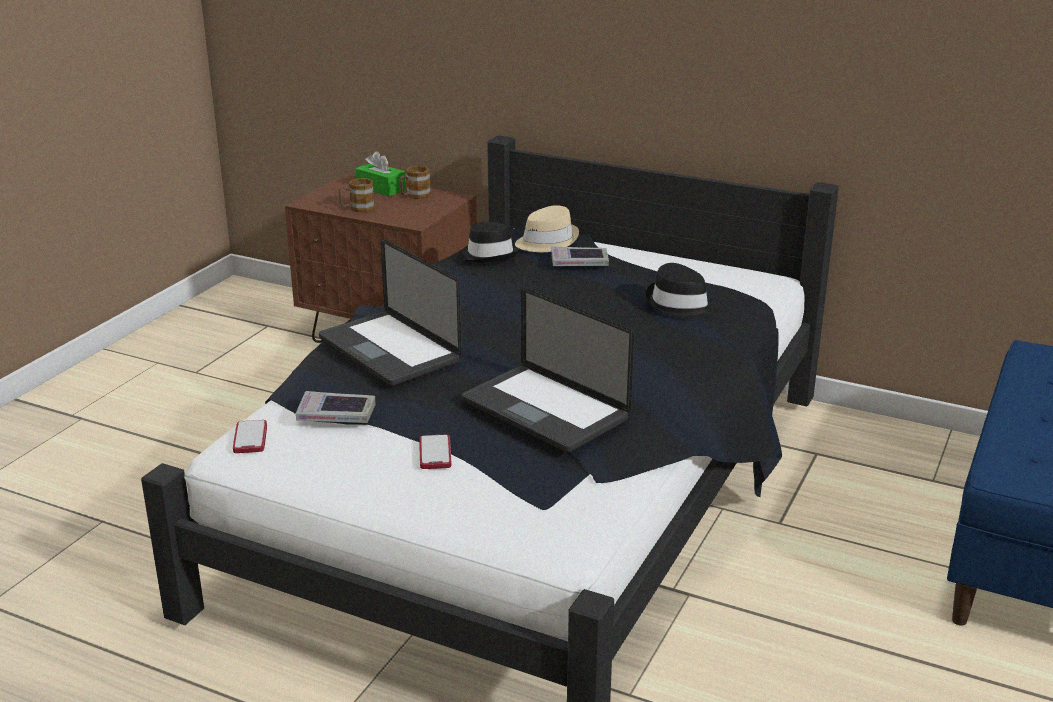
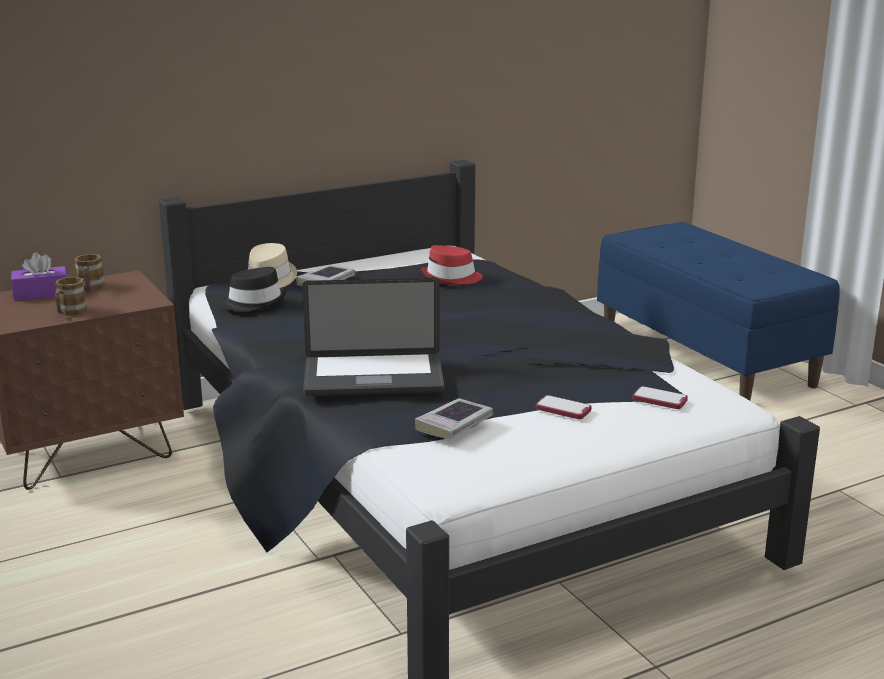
camera: 55 degrees left, 5 degrees down
phone [233,420,267,453] -> phone moved to [632,386,688,409]
green tissue box [356,151,406,196] -> purple tissue box [11,252,67,301]
laptop [462,288,635,452] -> none
black hat [646,263,716,319] -> red hat [421,245,483,285]

